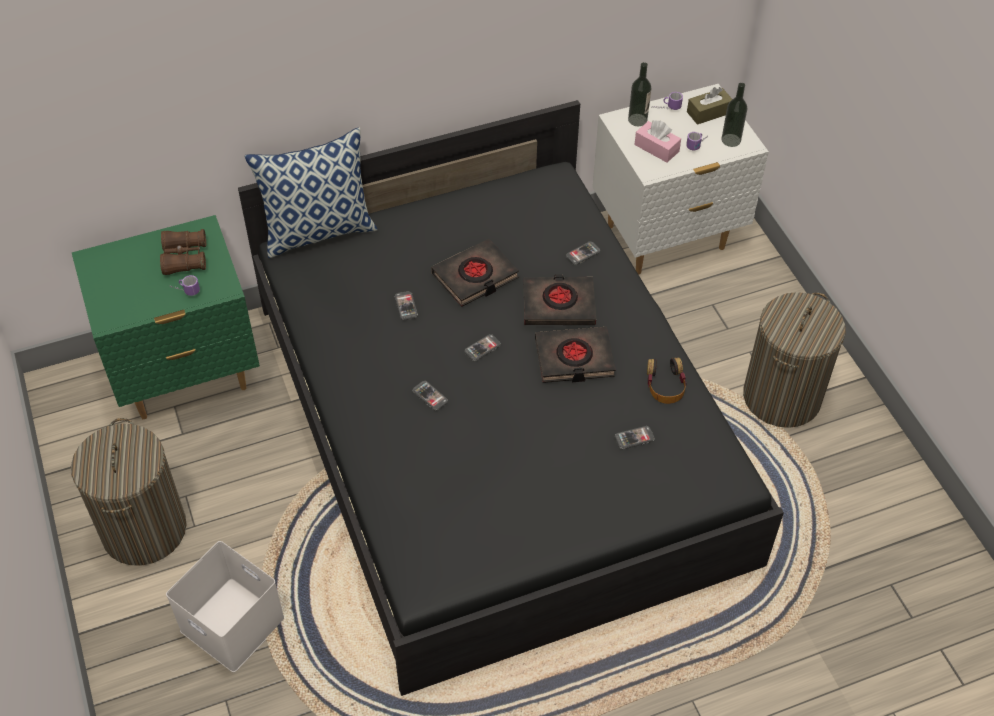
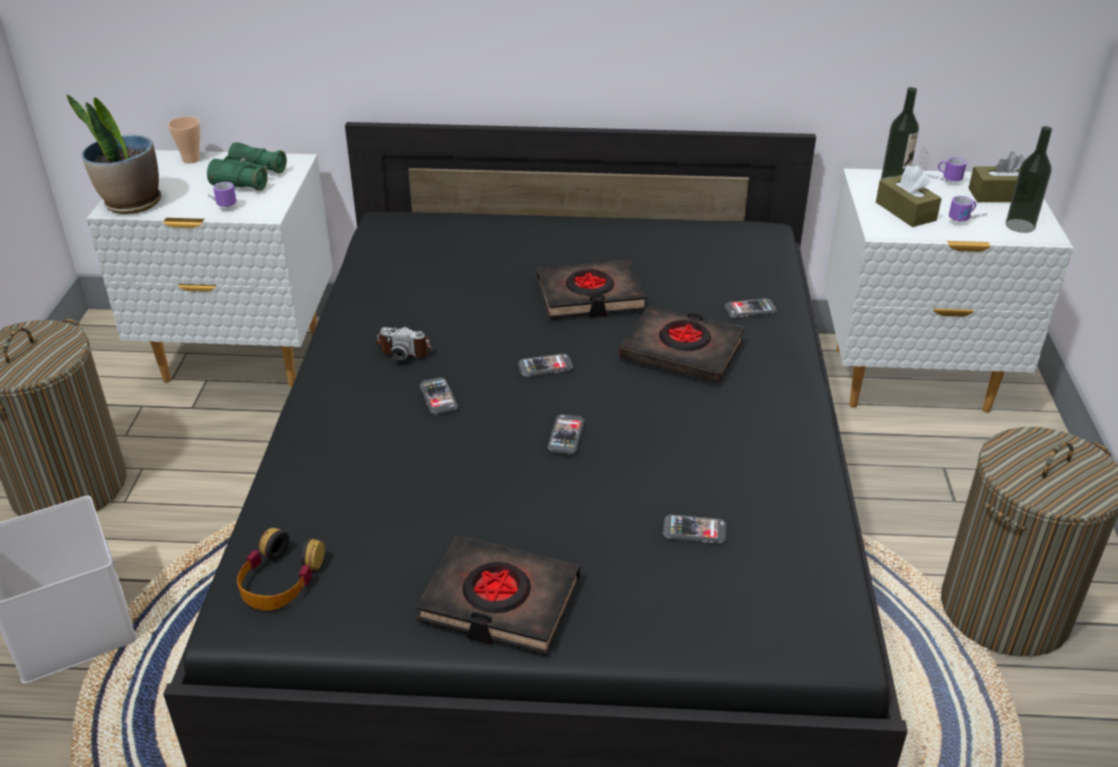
camera: 25 degrees right, 15 degrees down
green nightstand [72,215,260,419] -> white nightstand [86,150,333,387]
brown binoculars [160,229,206,275] -> green binoculars [207,142,287,191]
pillow [244,127,378,258] -> none
phone [395,291,418,320] -> phone moved to [547,414,584,455]
black book [535,327,616,383] -> black book moved to [416,536,580,654]
pink tissue box [634,120,681,162] -> brown tissue box [876,165,942,227]
headphones [647,358,686,404] -> headphones moved to [237,528,325,611]
none -> potted plant [67,94,161,214]
none -> cup [168,117,201,163]
none -> camera [375,327,433,361]

